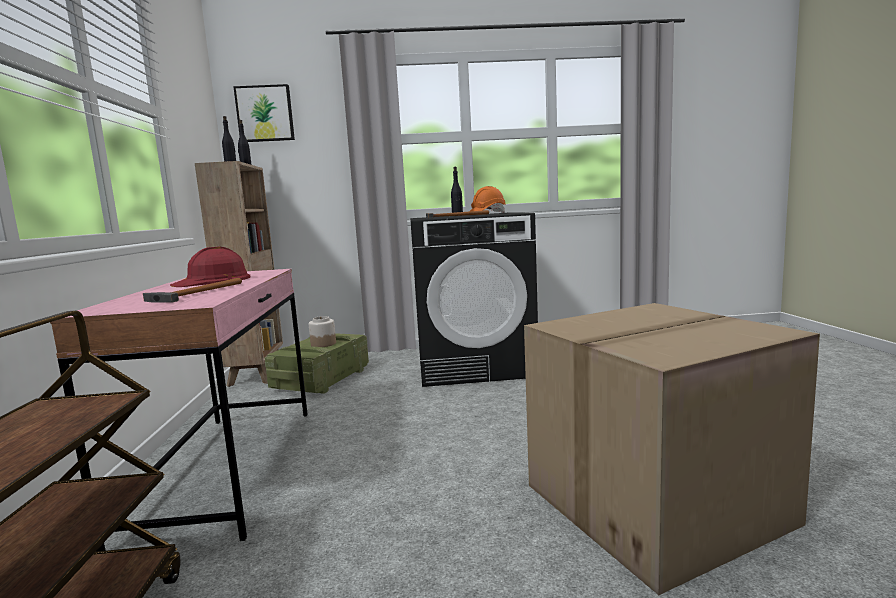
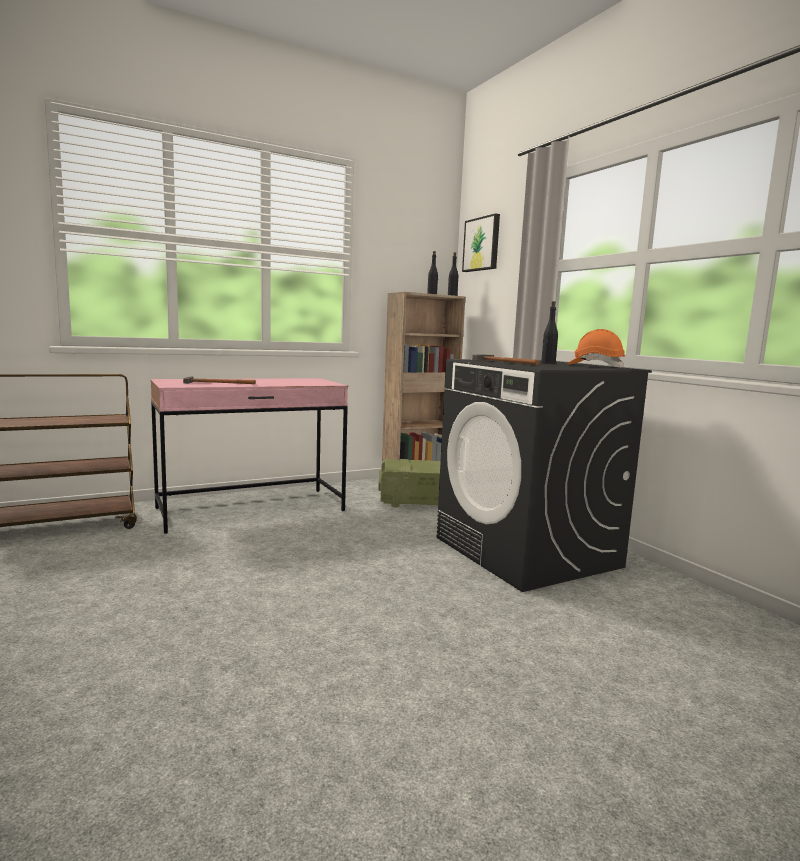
camera: 65 degrees right, 0 degrees up
red hard hat [170,247,251,287] -> none
jar [309,316,336,347] -> none
cardboard box [524,303,820,595] -> none

